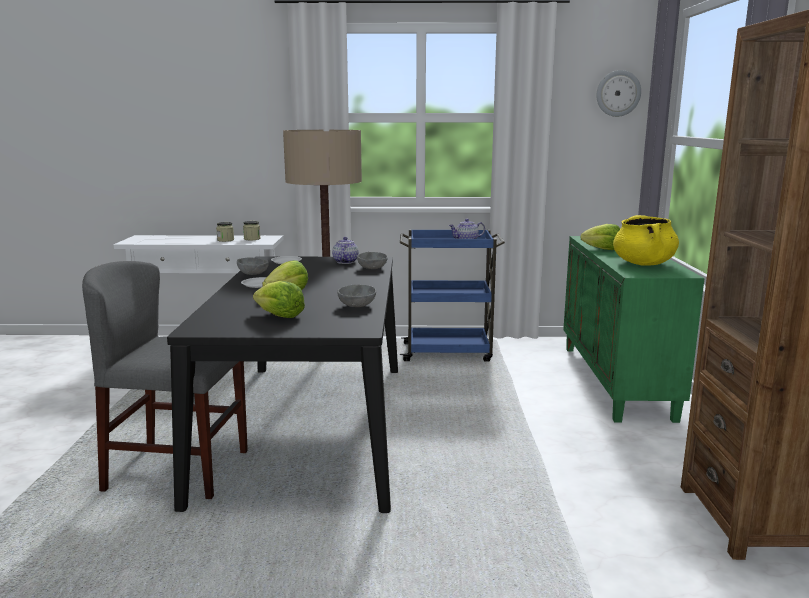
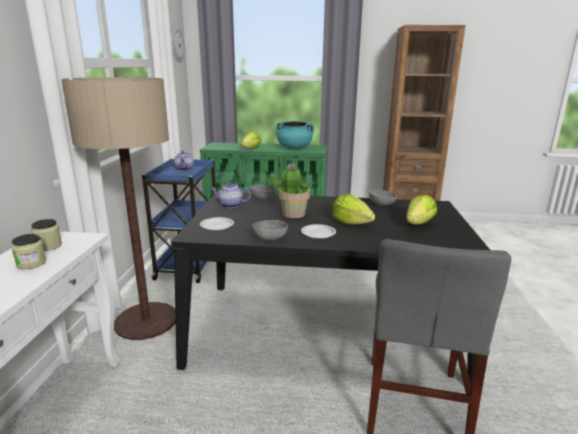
camera: 85 degrees left, 5 degrees up
yellow cooking pot [613,215,679,266] -> turquoise cooking pot [276,121,314,149]
none -> potted plant [270,163,310,218]

